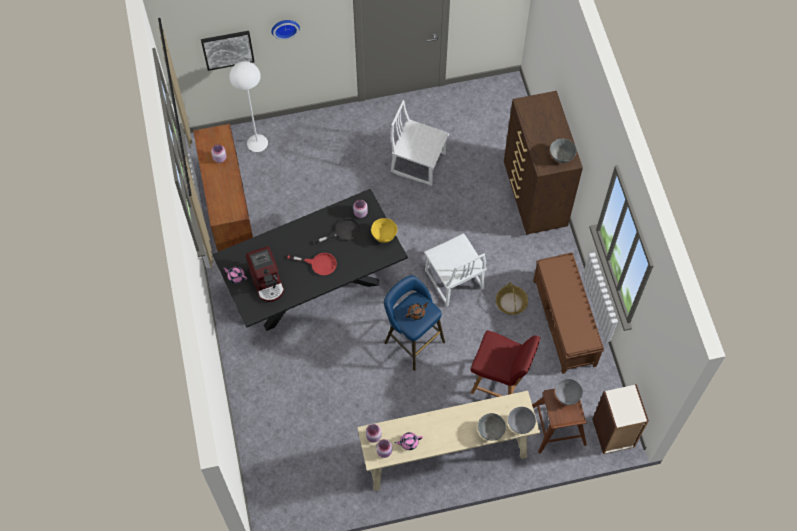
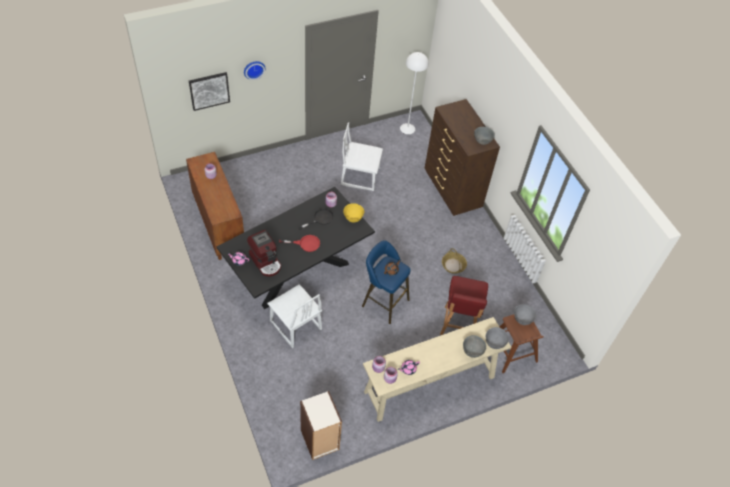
camera: 15 degrees left, 10 degrees down
white floor lamp [229,61,268,152] -> white floor lamp moved to [400,52,429,134]
white chair [424,233,487,306] -> white chair moved to [267,284,322,348]
red chair [471,330,541,397] -> red chair turned 90 degrees clockwise [440,276,488,335]
brown bench [533,252,604,374] -> none
bookcase [592,384,649,454] -> bookcase moved to [300,391,342,460]

